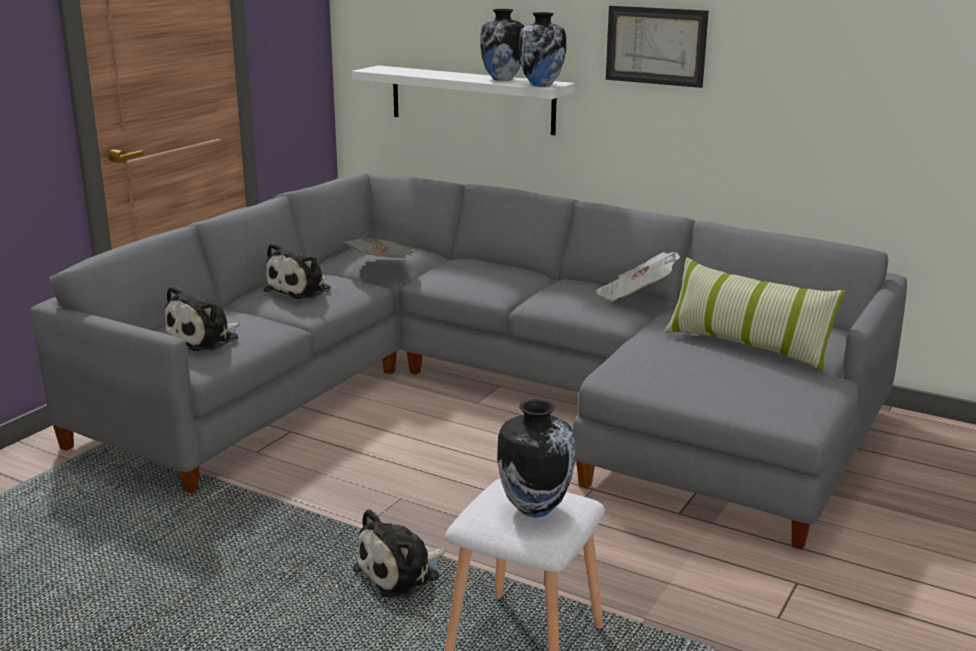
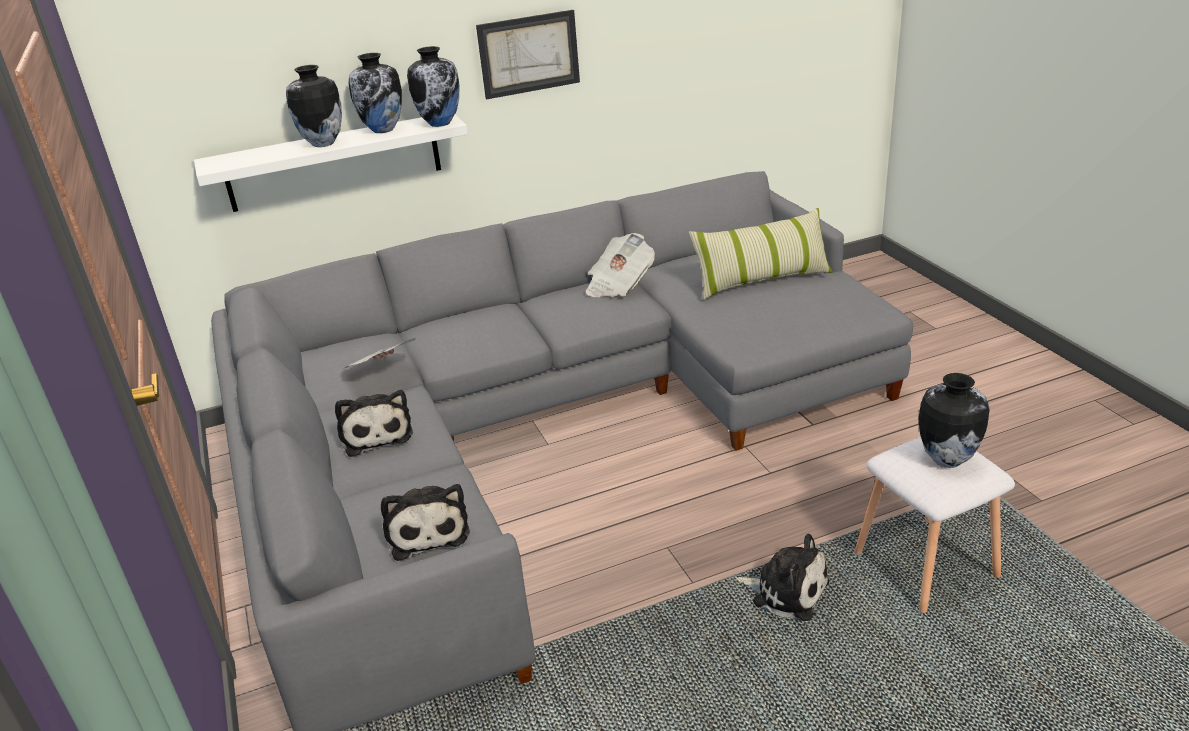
camera: 50 degrees left, 10 degrees up
plush toy [353,509,445,598] -> plush toy turned 60 degrees counterclockwise [736,534,829,621]
none -> vase [286,65,342,147]

